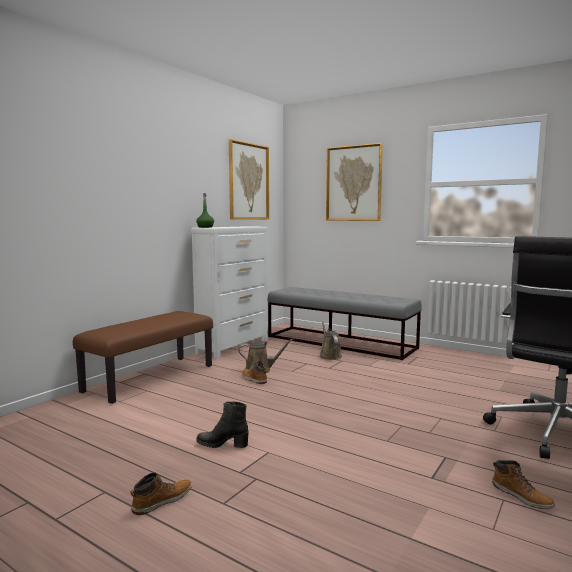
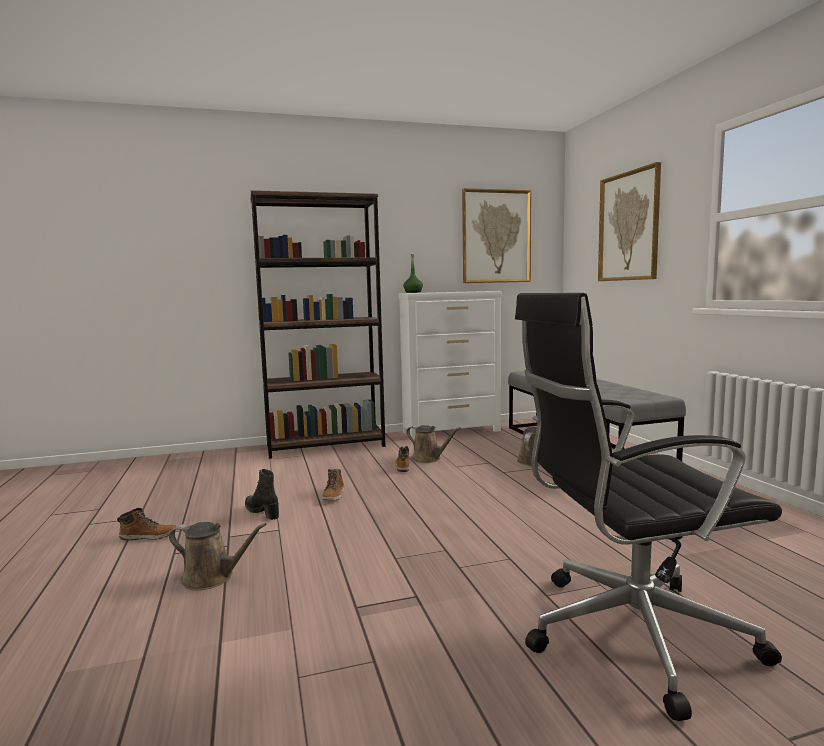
camera: 40 degrees right, 0 degrees up
brown bench [73,311,213,404] -> brown bookcase [251,190,386,459]
boot [492,460,555,509] -> boot moved to [322,469,344,501]
none -> brown watering can [169,522,267,590]

